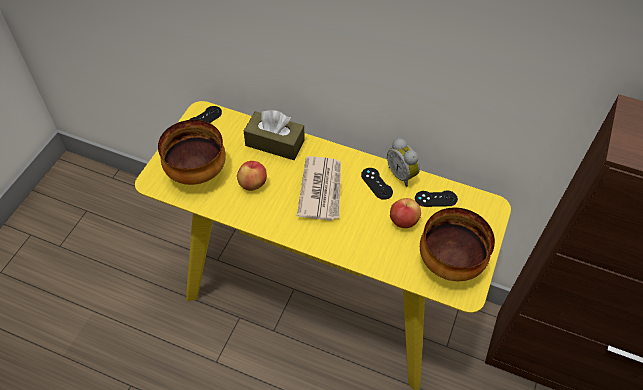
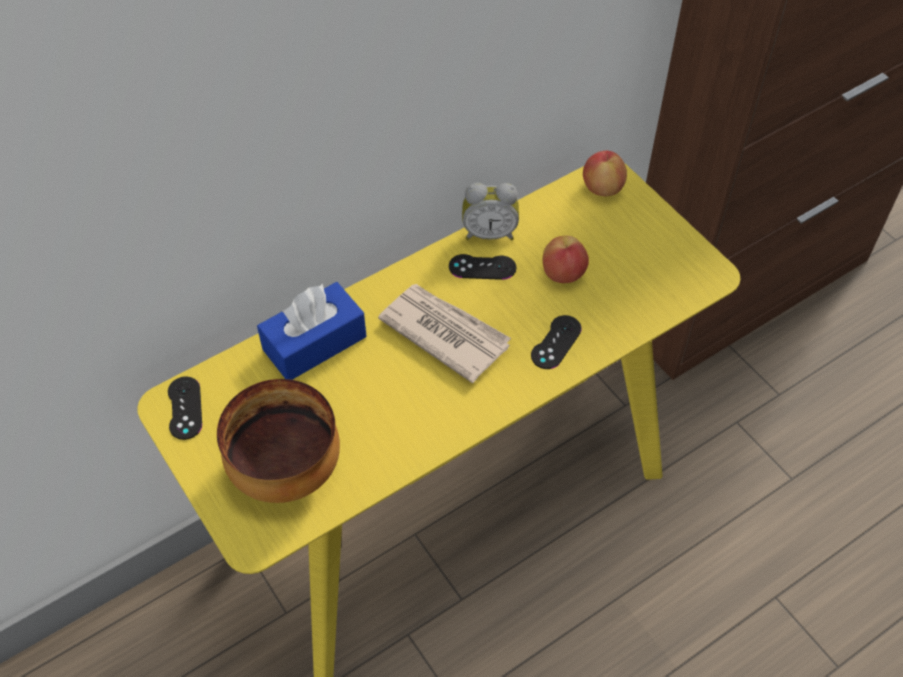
camera: 55 degrees left, 0 degrees up
apple [237,161,267,191] -> apple moved to [583,151,627,196]
brown tissue box [244,110,304,160] -> blue tissue box [257,282,366,380]
black game controller [415,190,458,207] -> black game controller moved to [531,315,582,369]
bowl [420,207,495,281] -> none

